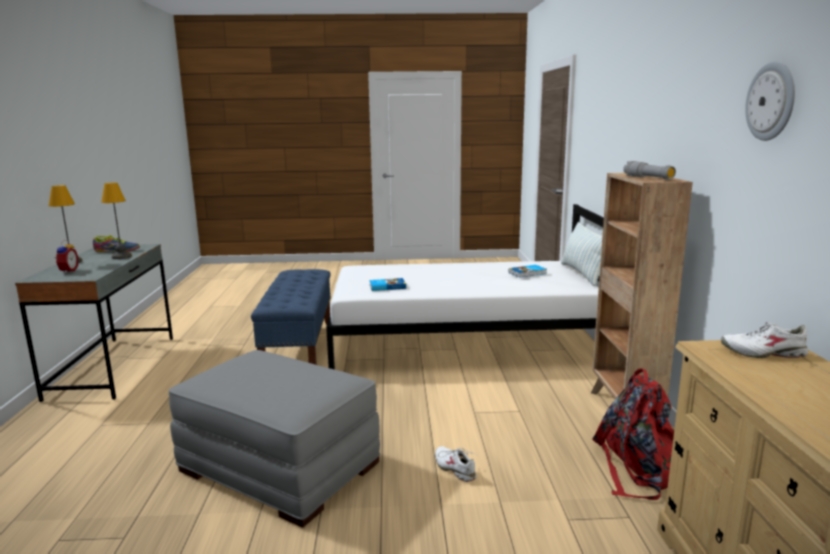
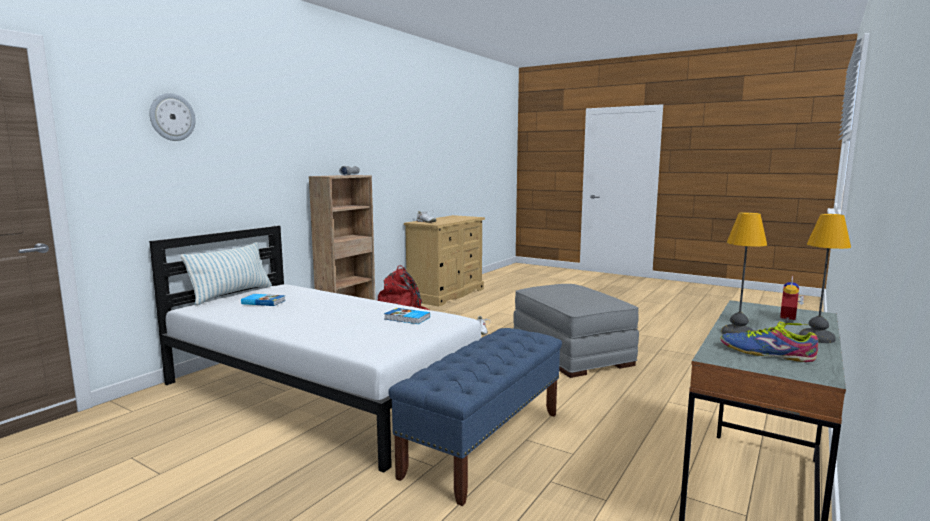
camera: 145 degrees left, 5 degrees down
wall clock [745,62,795,141] -> wall clock moved to [149,93,196,141]

